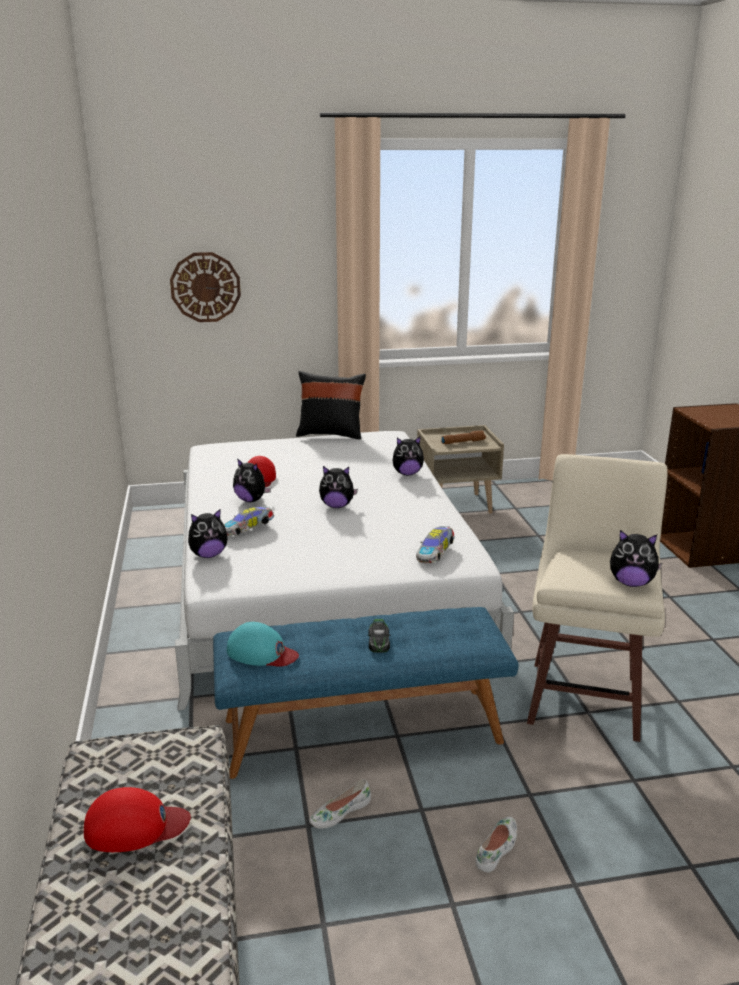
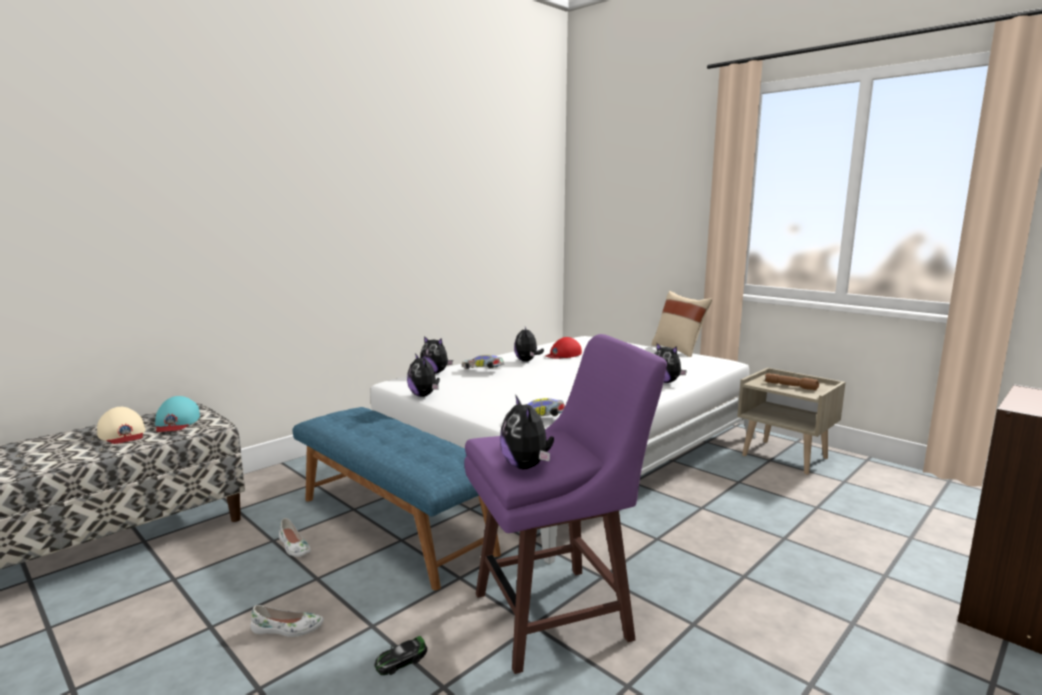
camera: 55 degrees right, 10 degrees down
red cap [84,787,191,852] -> beige cap [97,407,146,444]
wall clock [170,252,241,322] -> none
turquoise cap [227,622,299,667] -> turquoise cap moved to [155,396,200,432]
black pillow [296,371,366,439] -> beige pillow [651,291,712,357]
white shoe [309,779,371,829] -> white shoe turned 150 degrees counterclockwise [279,518,311,557]
plush toy [319,466,358,508] -> plush toy moved to [407,353,440,397]
toy car [368,619,391,653] -> toy car moved to [375,636,427,675]
beige stool [527,454,668,742] -> purple stool [464,334,667,674]

